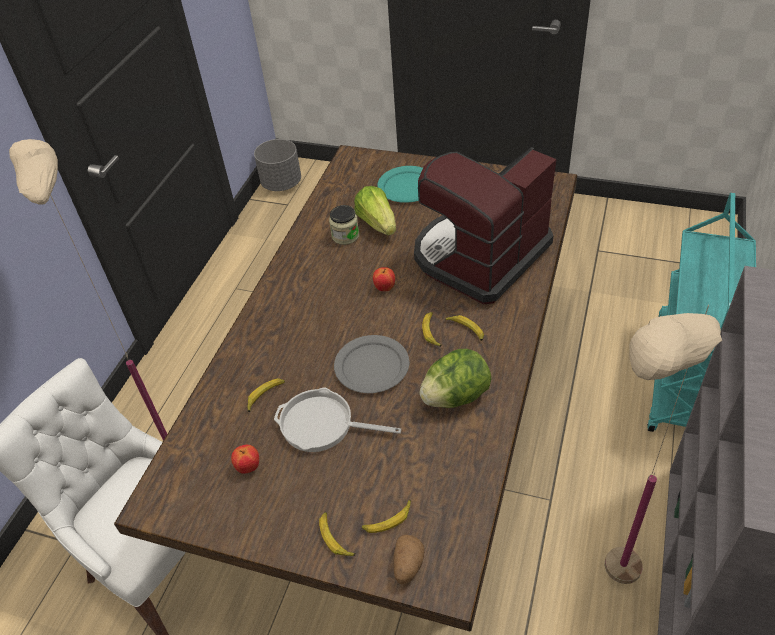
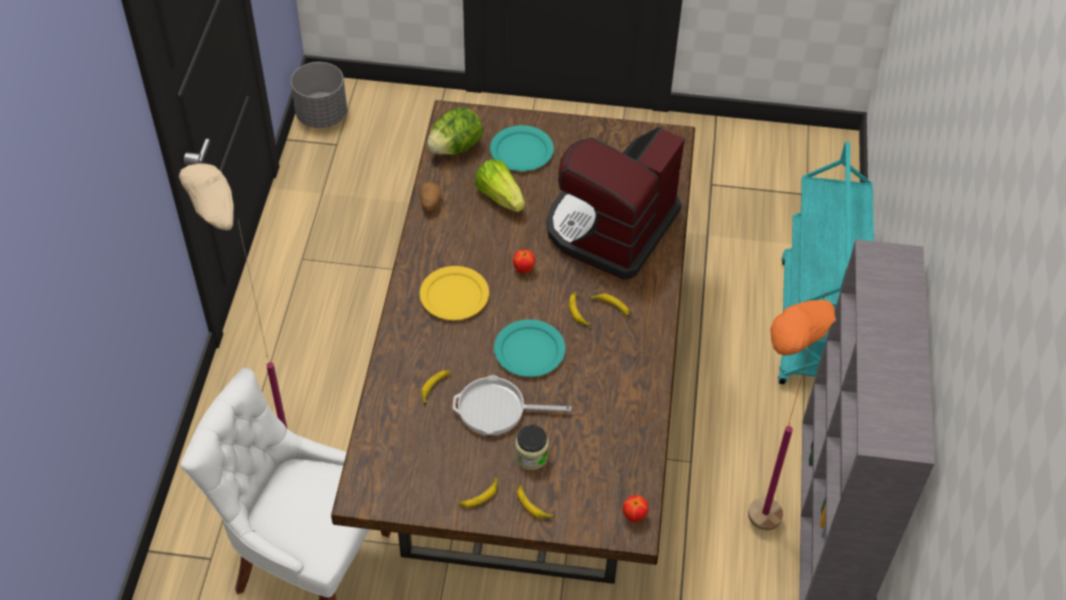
camera: 15 degrees left, 5 degrees up
apple [231,445,259,474] -> apple moved to [623,495,648,522]
jar [329,205,359,245] -> jar moved to [515,425,549,470]
grey plate [334,335,409,393] -> turquoise plate [494,319,566,377]
banana [362,499,411,533] -> banana moved to [459,476,498,508]
potato [394,535,425,584] -> potato moved to [420,182,442,212]
lettuce [419,349,491,408] -> lettuce moved to [427,107,483,155]
beige floor lamp [605,305,722,584] -> orange floor lamp [748,292,836,531]
none -> yellow plate [420,266,489,320]

